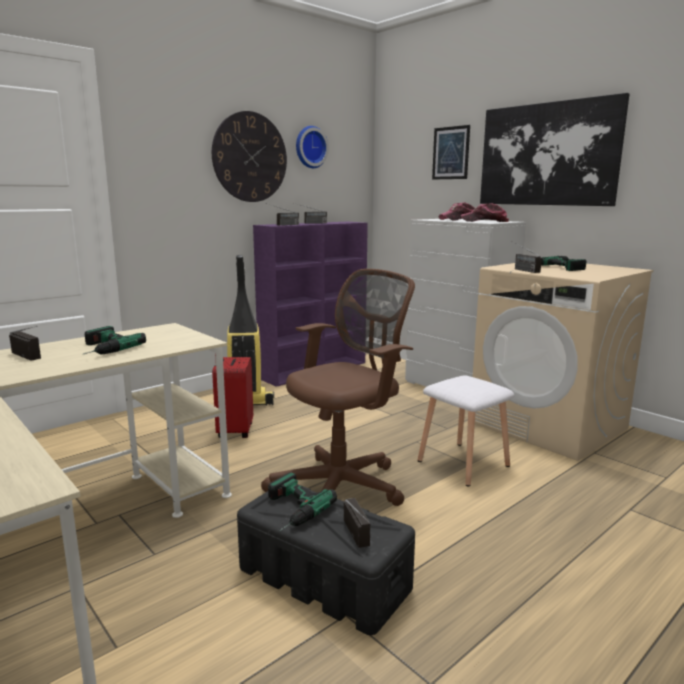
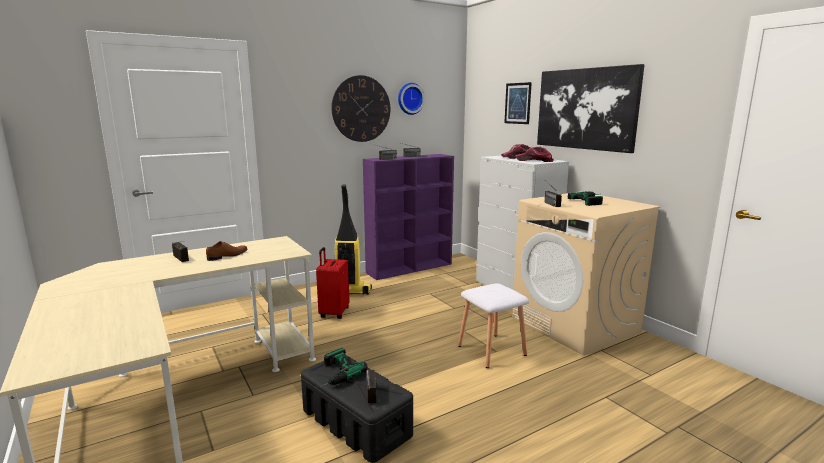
camera: 10 degrees right, 0 degrees up
power drill [83,326,146,355] -> brown shoe [206,241,248,261]
brown office chair [261,269,415,506] -> none

